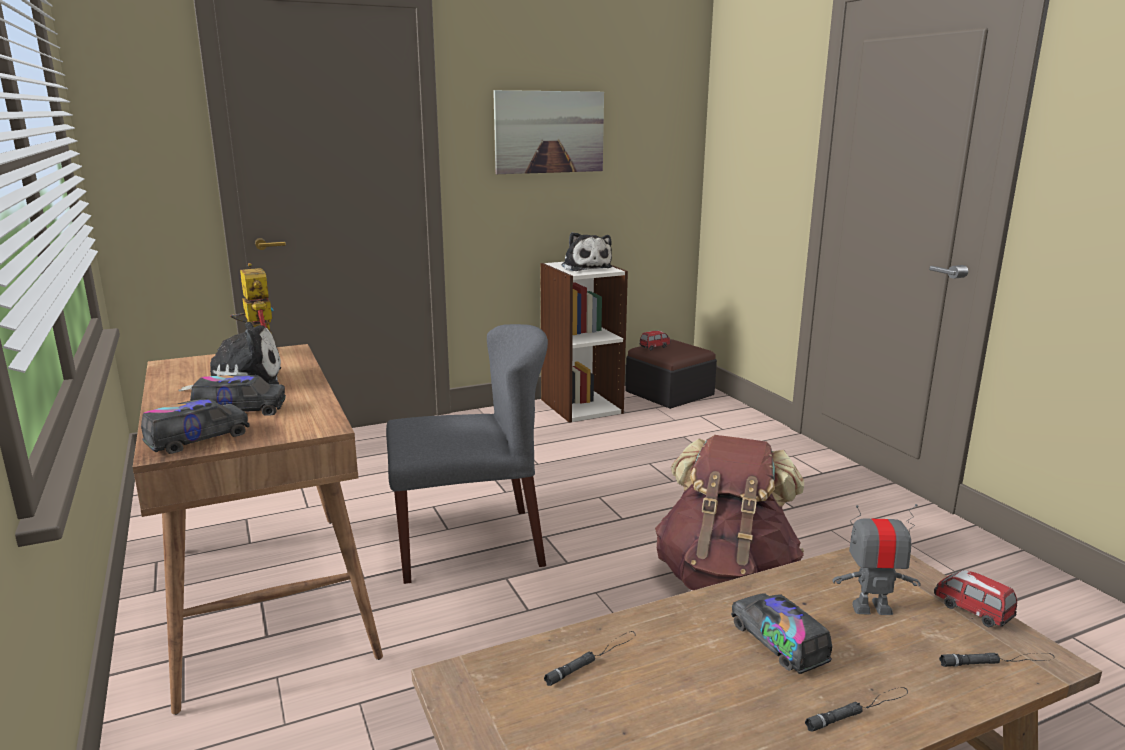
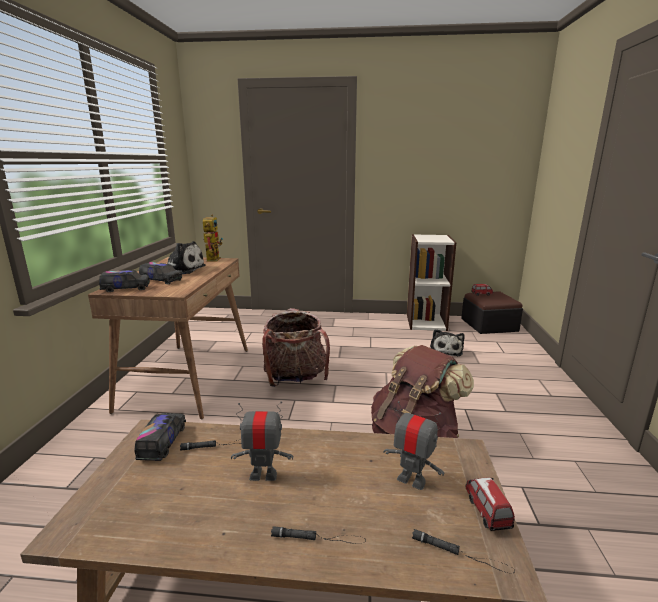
camera: 30 degrees right, 0 degrees up
grey chair [386,324,548,584] -> backpack [262,308,330,387]
picture [493,90,604,174] -> none
plush toy [562,232,612,271] -> plush toy moved to [430,329,465,356]
toy truck [731,593,832,674] -> toy truck moved to [134,413,186,461]
none -> toy robot [231,401,293,481]

